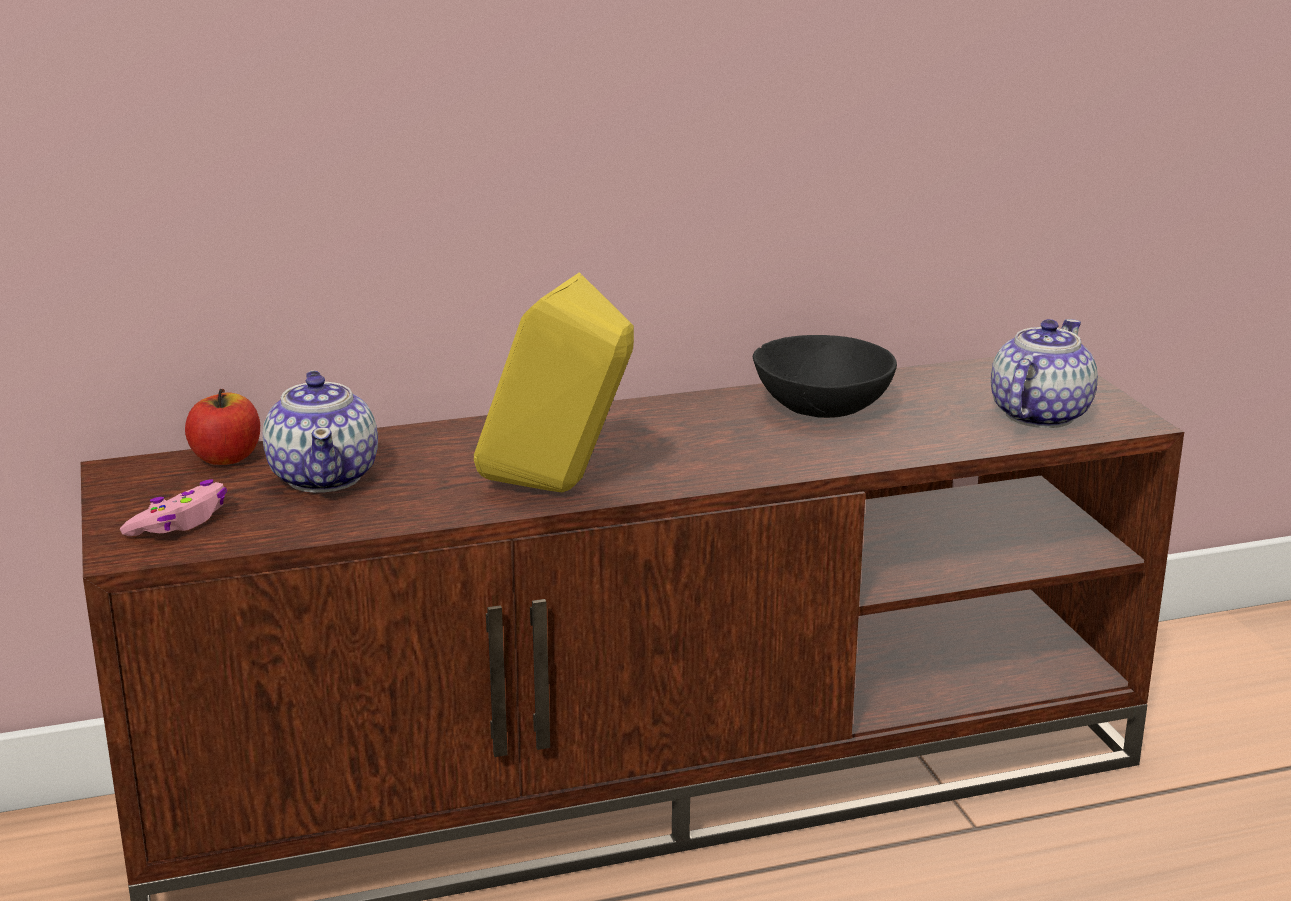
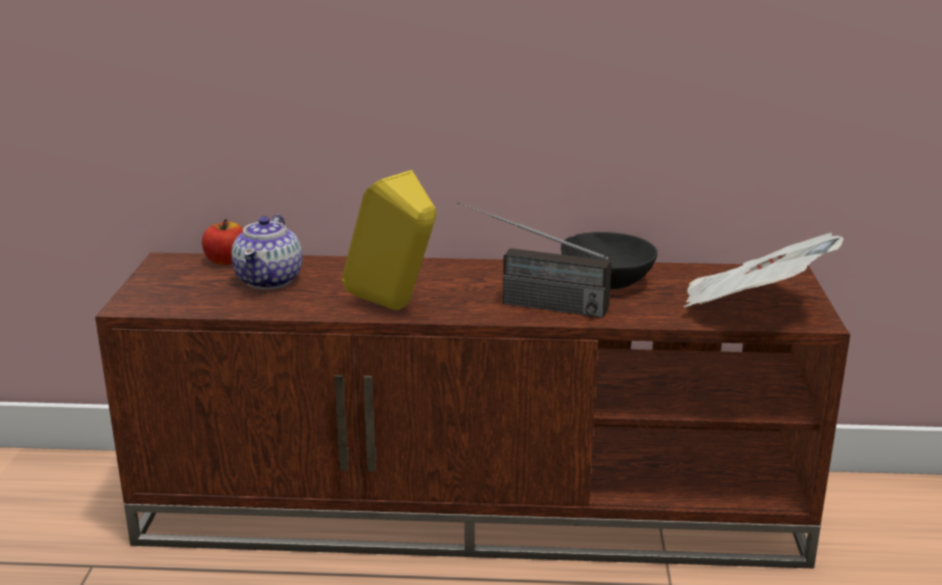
camera: 20 degrees right, 0 degrees up
pink game controller [120,479,227,536] -> none
teapot [991,319,1098,428] -> newspaper [683,233,844,307]
none -> radio [457,202,612,318]

